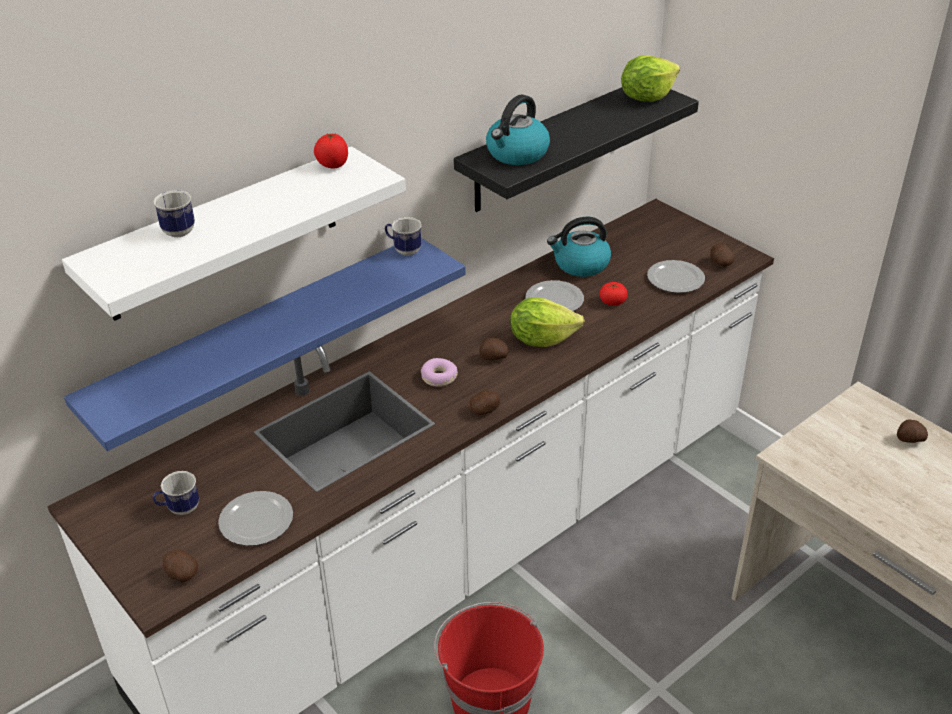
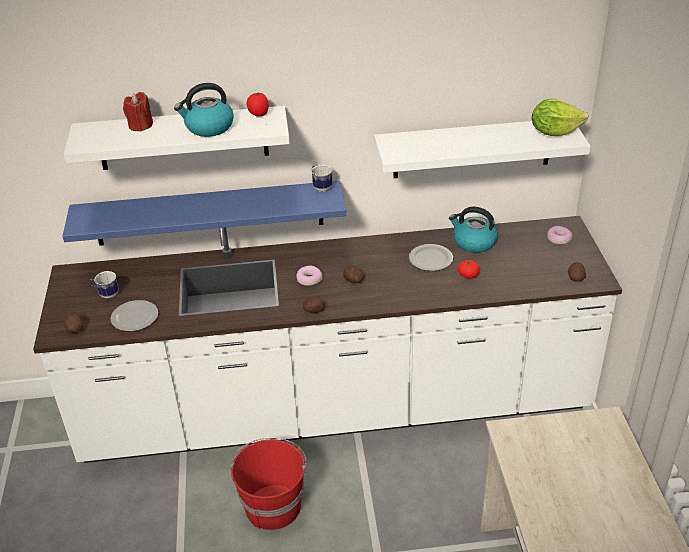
camera: 35 degrees right, 0 degrees up
mug [153,190,195,237] -> red candle [123,92,153,132]
black shelf [454,87,699,212] -> white shelf [374,121,591,178]
kettle [486,94,550,165] -> kettle moved to [174,83,234,137]
lettuce [510,297,585,347] -> none
plate [647,260,705,293] -> none
potato [897,419,928,443] -> none
none -> donut [547,226,573,245]

